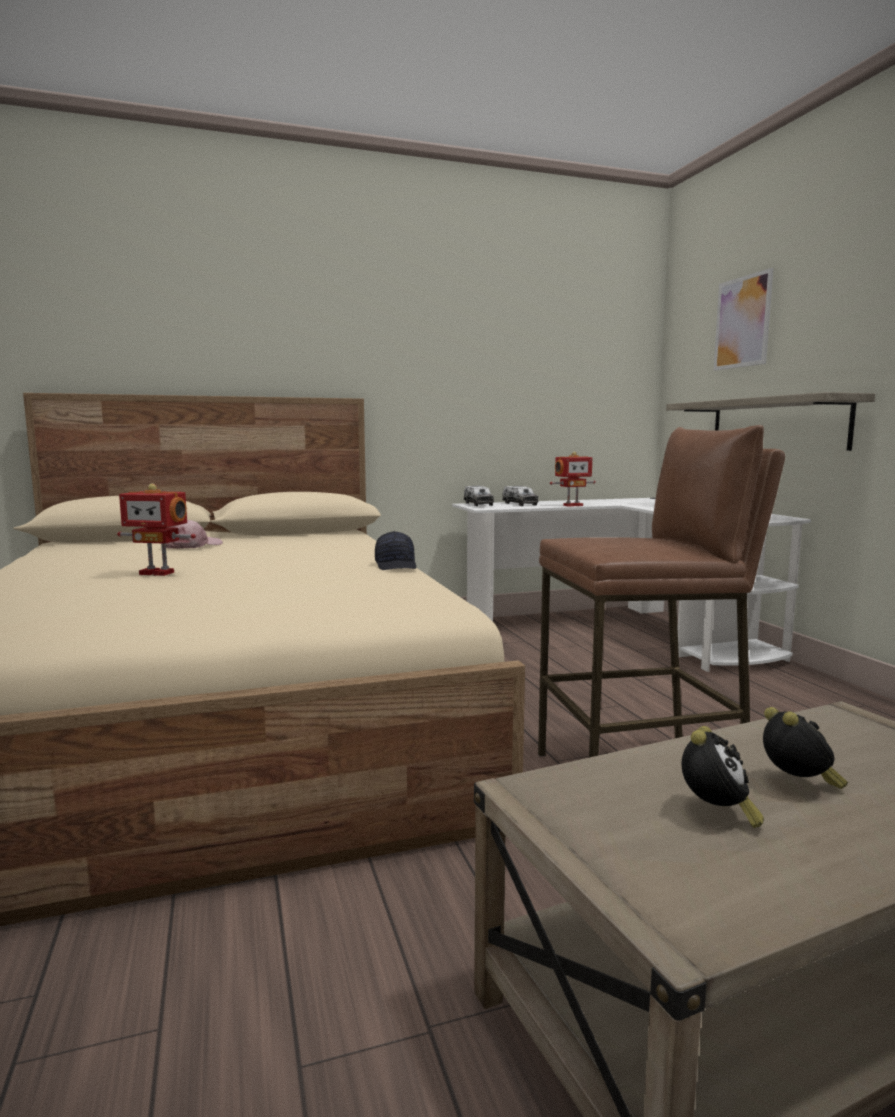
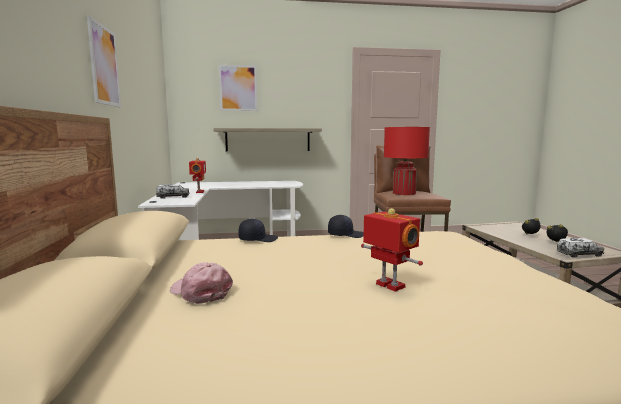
camera: 80 degrees left, 0 degrees up
toy robot [117,483,196,576] -> toy robot turned 60 degrees counterclockwise [361,208,423,291]
toy truck [464,486,494,506] -> toy truck moved to [557,238,604,257]
none -> picture [87,15,121,107]
none -> black cap [238,218,278,242]
none -> red table lamp [384,127,430,195]

